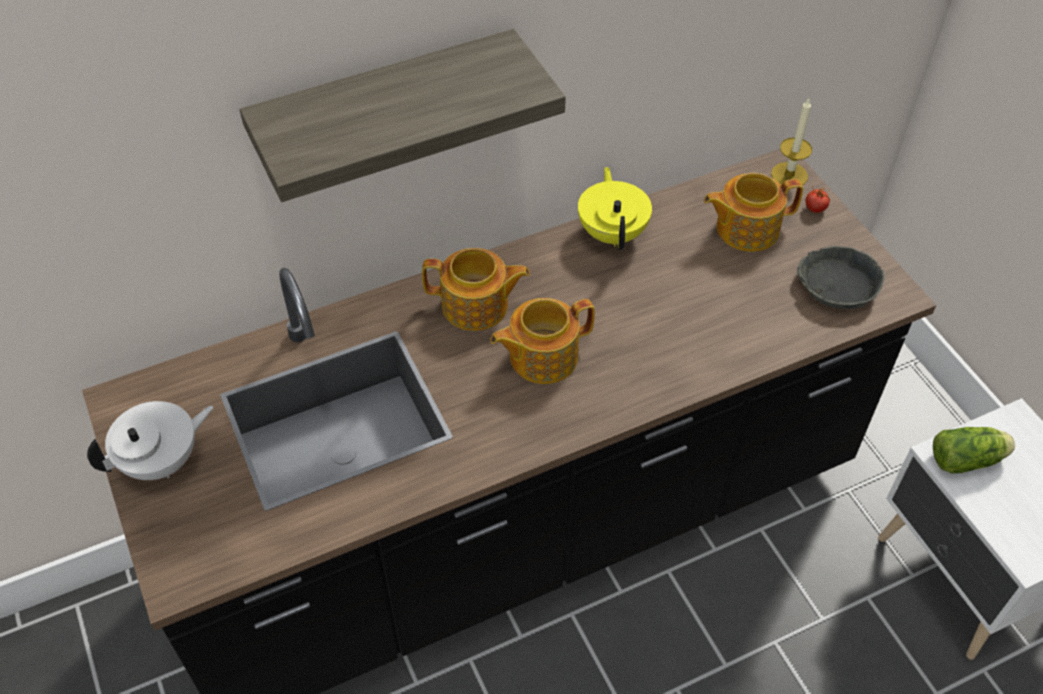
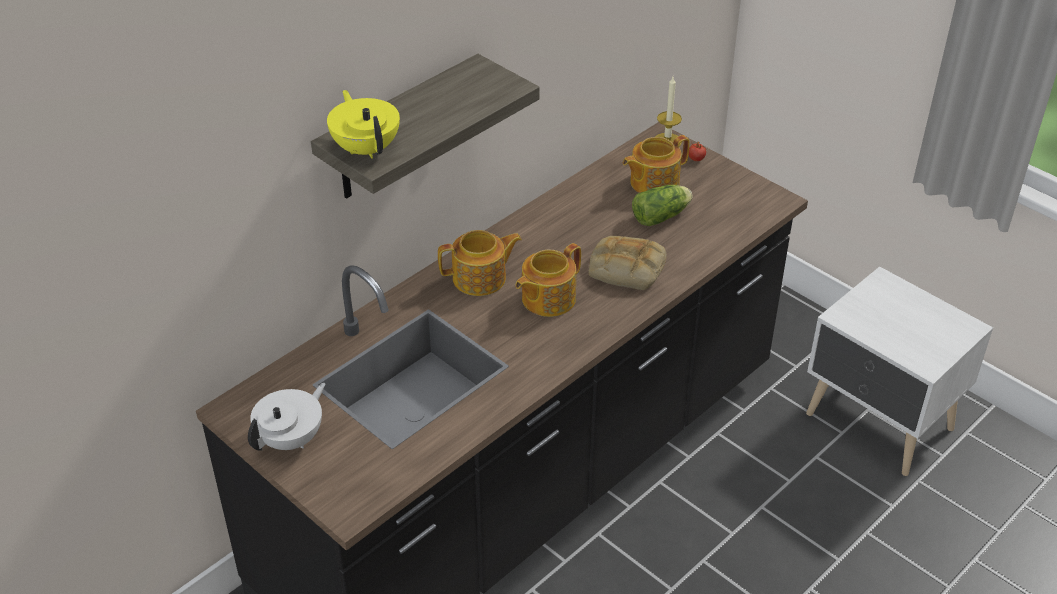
camera: 20 degrees left, 10 degrees down
yellow teapot [578,167,652,250] -> yellow teapot moved to [327,90,400,159]
grey bowl [797,246,885,309] -> none
lettuce [933,427,1015,473] -> lettuce moved to [632,185,693,226]
none -> bread [588,236,667,290]

